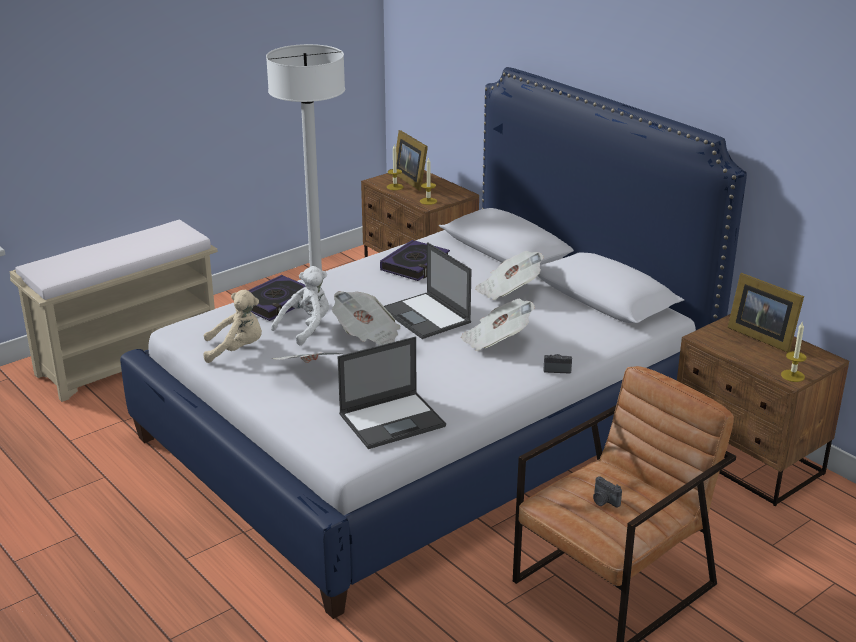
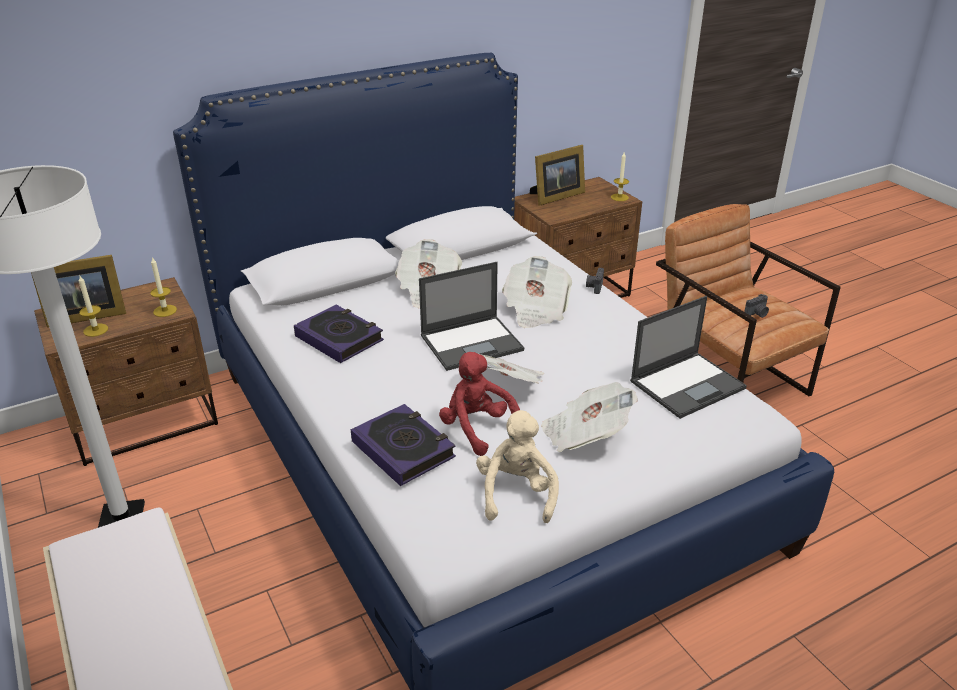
camera: 80 degrees left, 5 degrees up
white plush toy [271,266,329,346] -> red plush toy [439,352,520,456]
laptop [337,337,446,449] -> laptop turned 75 degrees clockwise [630,296,747,419]

